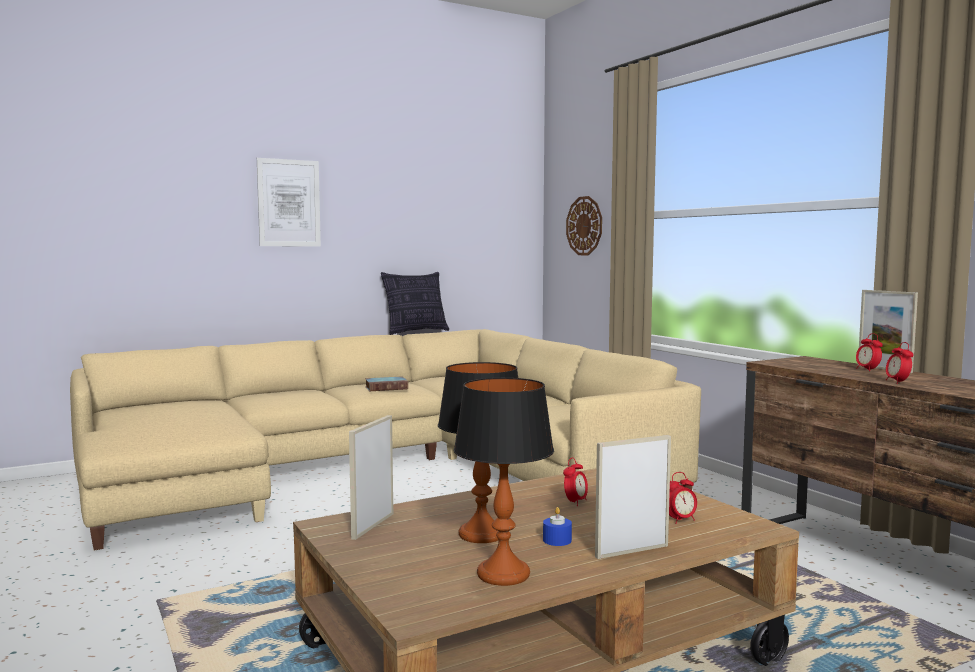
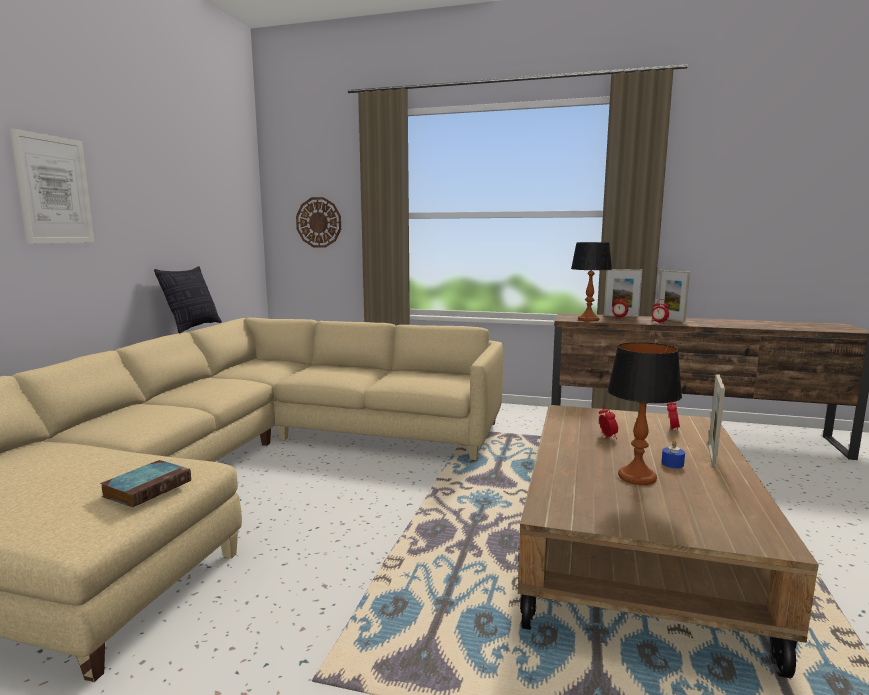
camera: 45 degrees left, 5 degrees up
picture frame [349,415,393,540] -> picture frame moved to [657,270,690,322]
book [365,376,408,391] -> book moved to [100,460,191,508]
table lamp [454,378,554,586] -> table lamp moved to [571,242,612,321]

